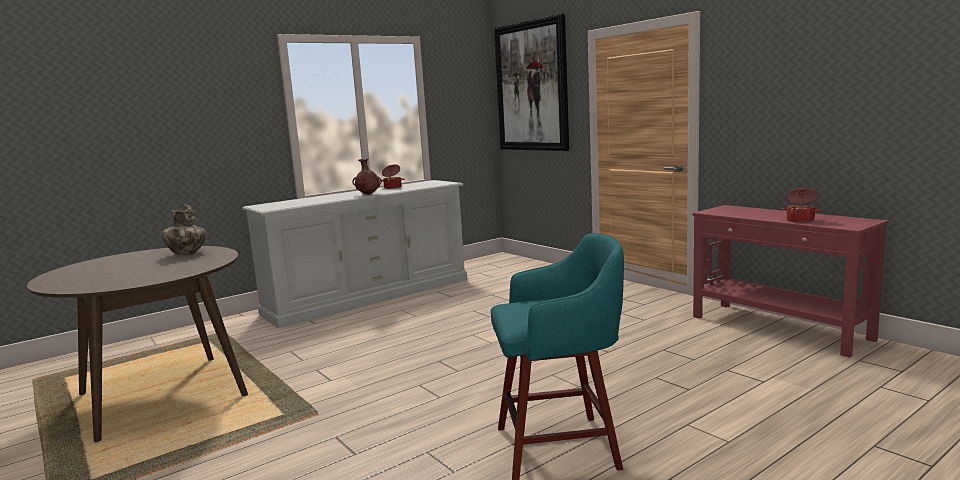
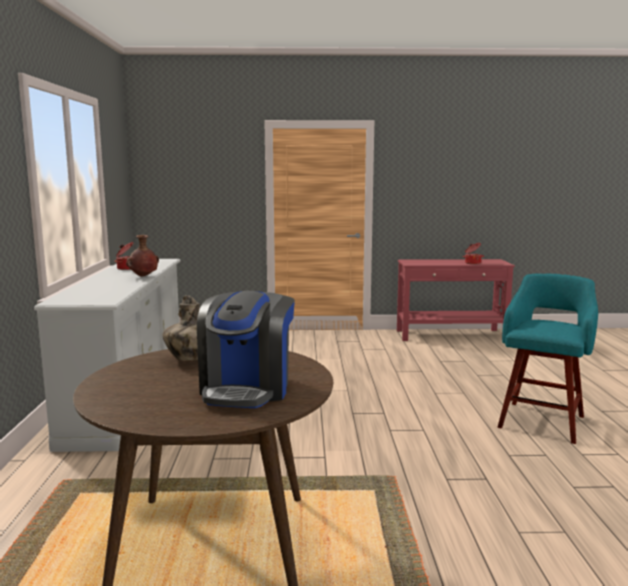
camera: 55 degrees left, 0 degrees up
picture [494,14,569,151] -> none
none -> coffee machine [197,291,295,408]

